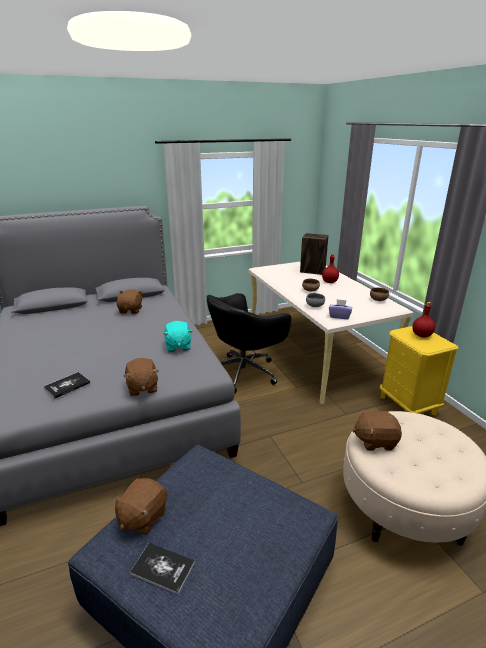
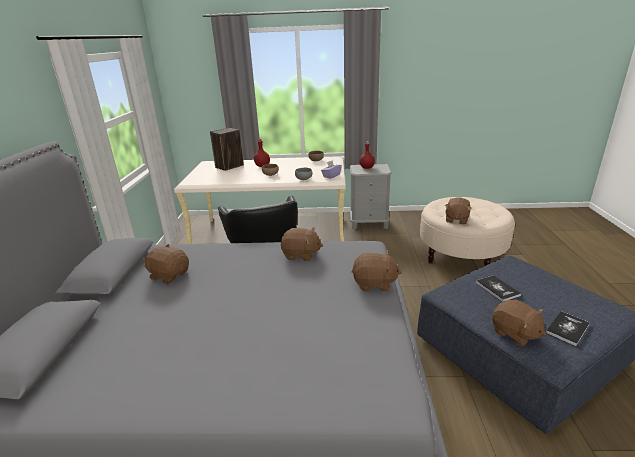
camera: 65 degrees left, 0 degrees up
book [43,372,90,399] -> book moved to [476,275,521,302]
turquoise plush toy [163,321,193,352] -> brown plush toy [281,228,323,261]
yellow nightstand [380,326,459,416] -> grey nightstand [350,164,392,230]

